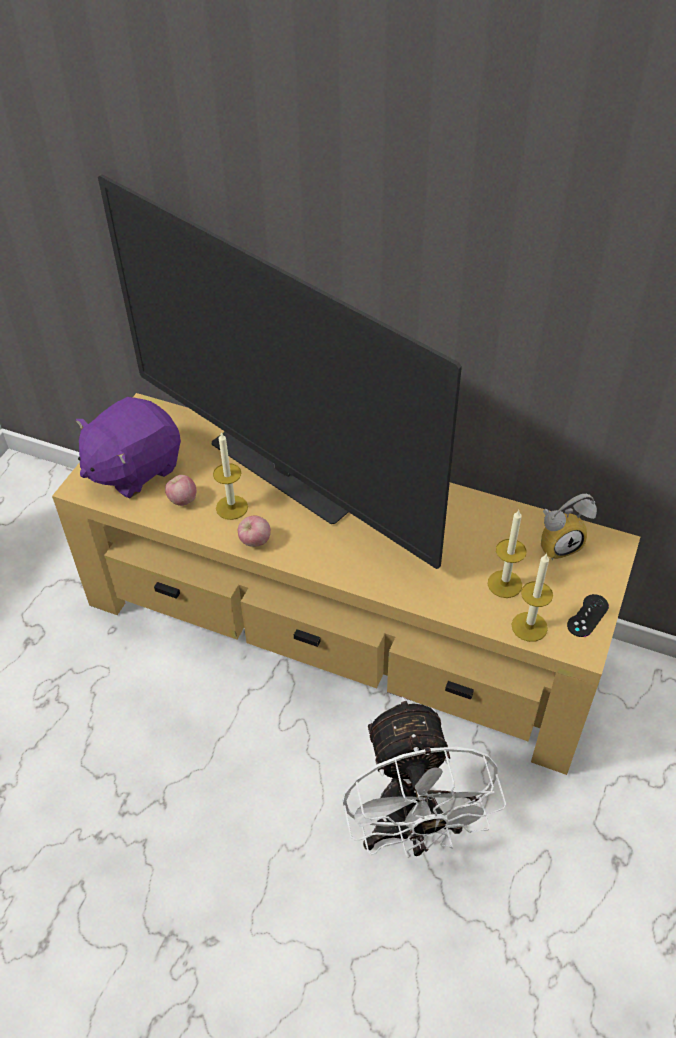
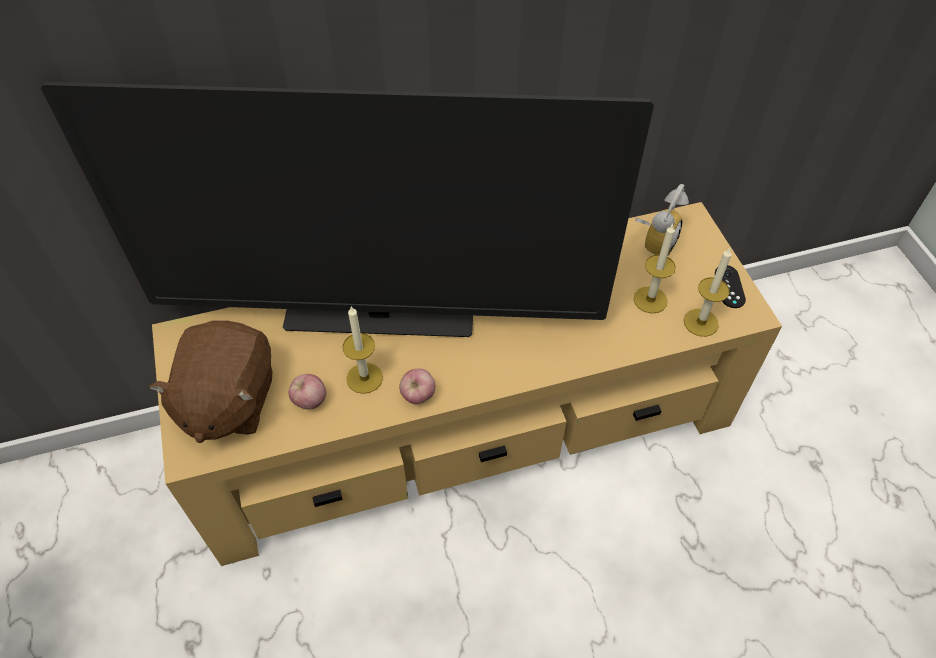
camera: 40 degrees left, 5 degrees up
purple plush toy [76,397,181,498] -> brown plush toy [149,321,273,443]
white fan [342,697,507,858] -> none

